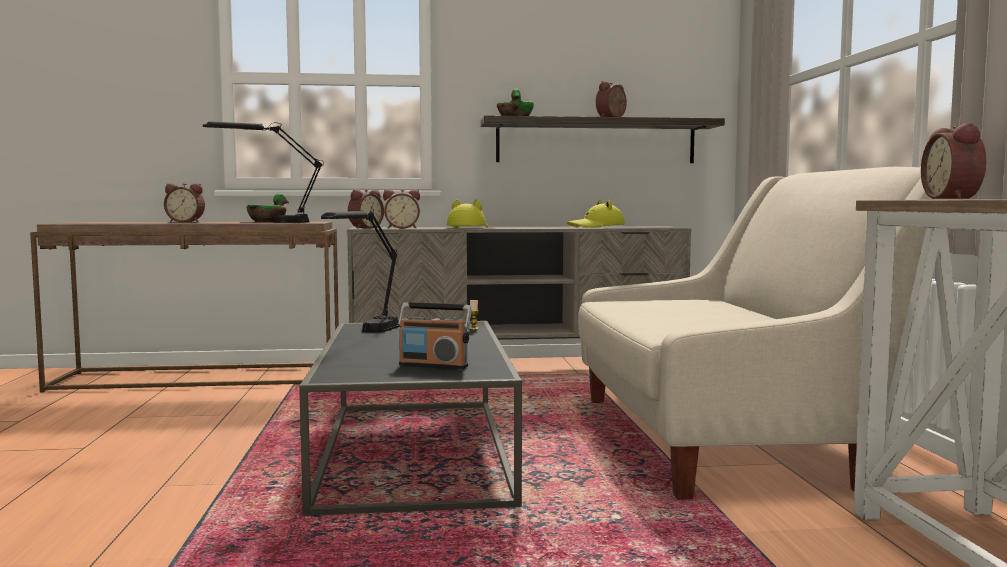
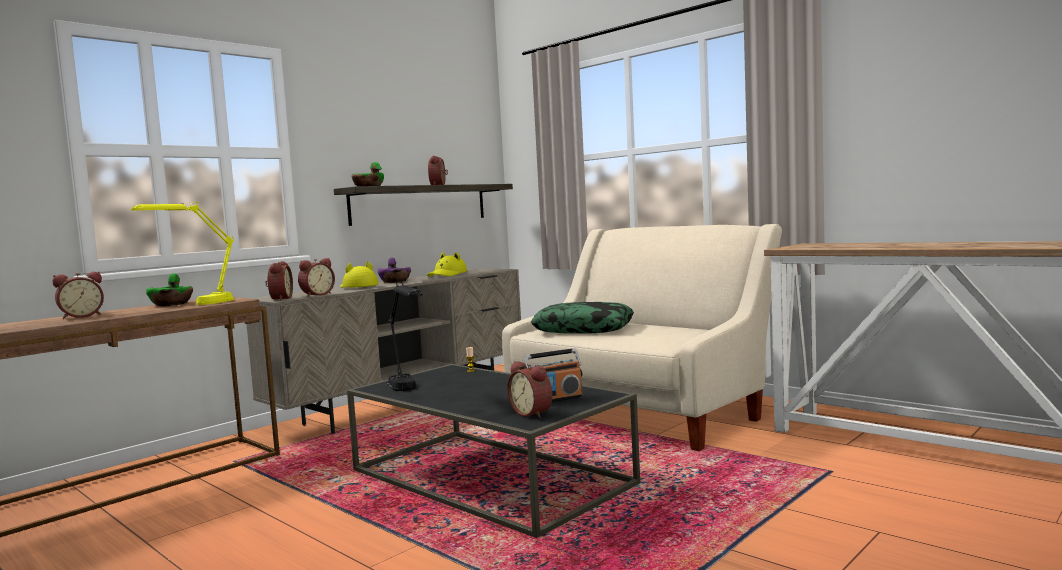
camera: 40 degrees left, 0 degrees up
black table lamp [203,122,324,223] -> yellow table lamp [131,202,234,305]
alarm clock [921,123,986,199] -> alarm clock moved to [507,361,553,418]
none -> purple bowl [378,258,411,283]
none -> pillow [531,302,634,334]

